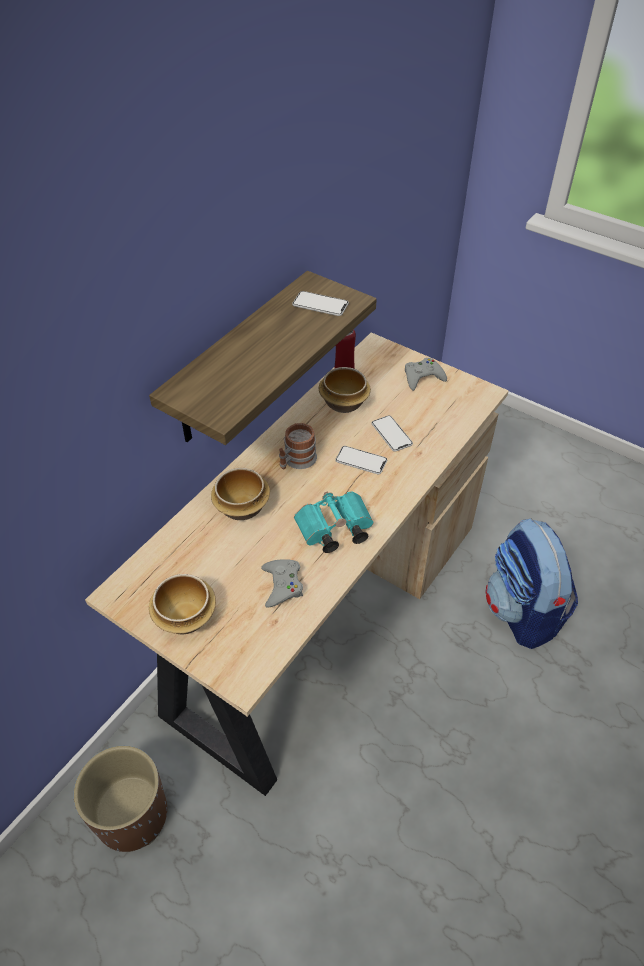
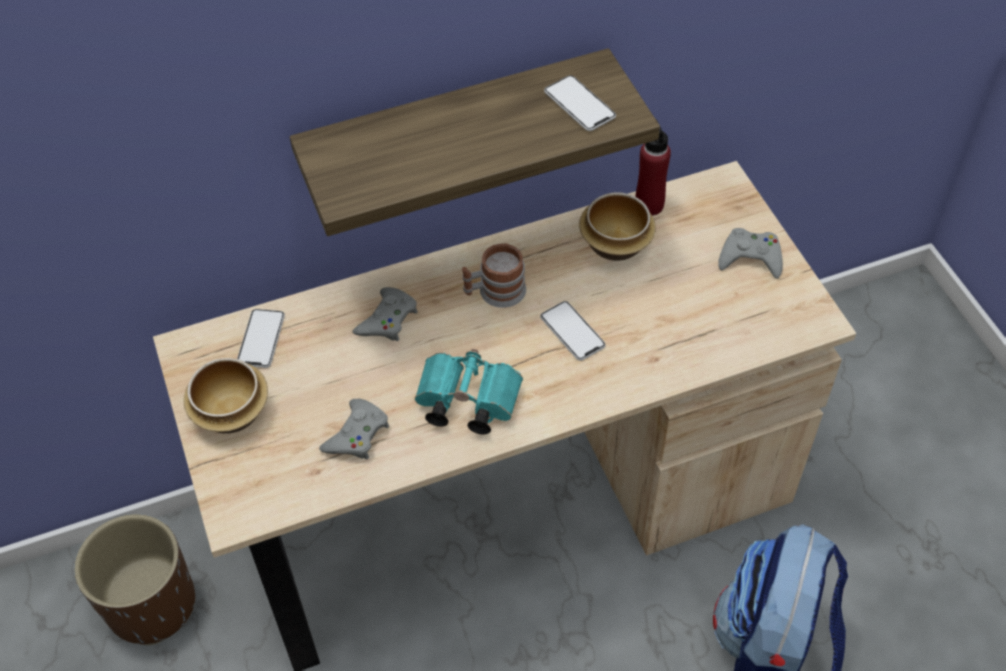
camera: 35 degrees right, 5 degrees up
bowl [211,468,270,520] -> grey game controller [353,287,418,341]
phone [371,415,413,452] -> phone moved to [237,309,285,368]

